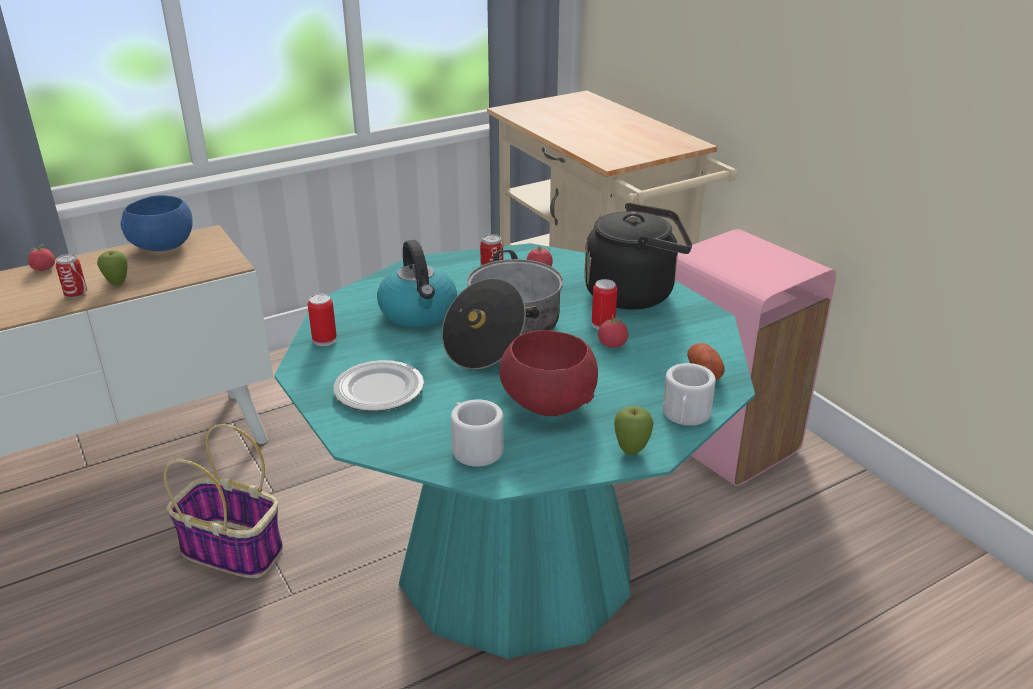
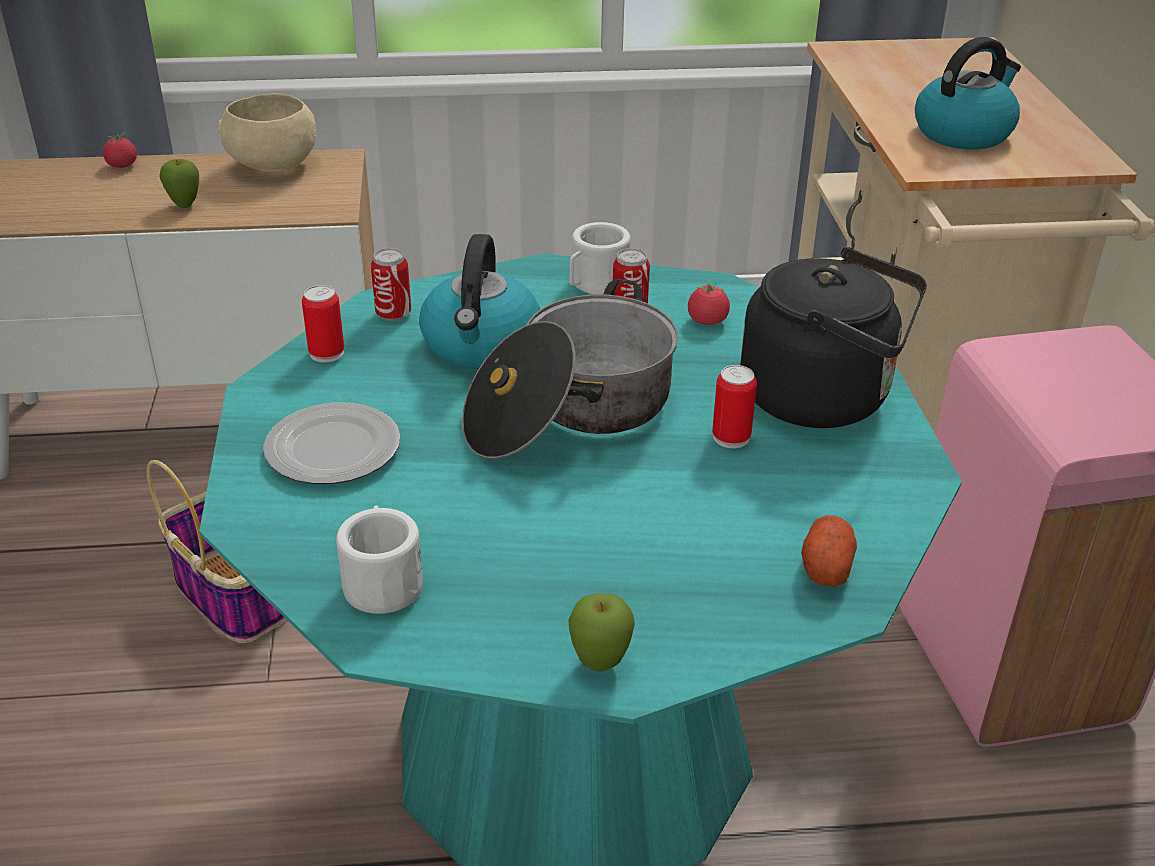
camera: 25 degrees right, 5 degrees up
can [56,254,87,298] -> can moved to [371,248,411,321]
blue bowl [120,195,193,251] -> beige bowl [217,93,317,172]
red bowl [499,330,598,416] -> none
tomato [598,314,628,348] -> none
white mug [663,363,716,426] -> white mug moved to [569,222,631,295]
none -> kettle [915,37,1021,150]

